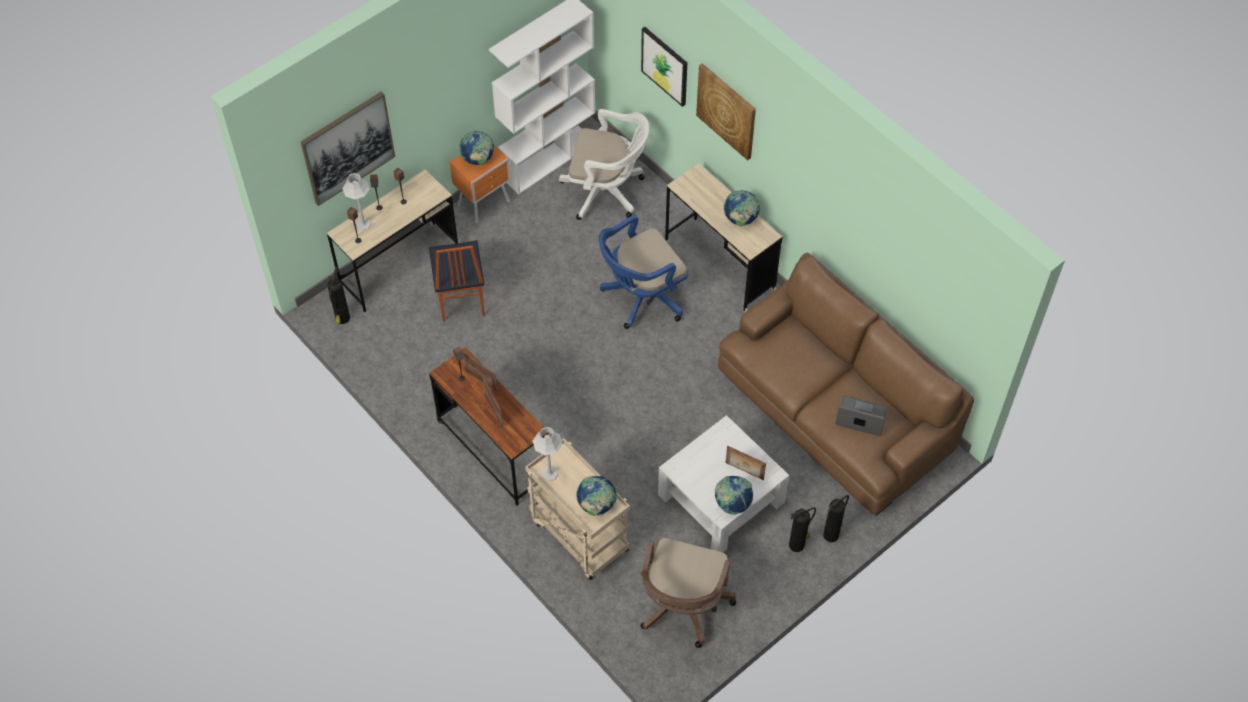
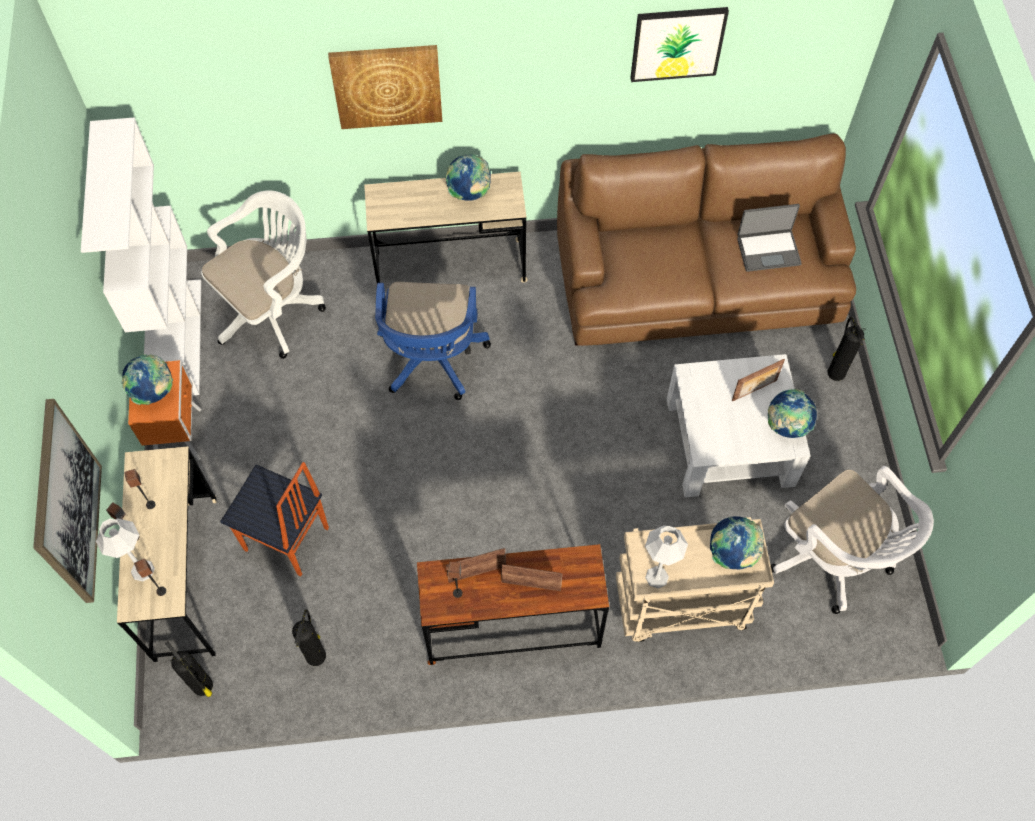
camera: 55 degrees left, 5 degrees up
brown office chair [640,538,736,648] -> white office chair [771,466,934,614]
picture [641,27,687,107] -> picture moved to [630,7,729,82]
fire extinguisher [789,507,816,552] -> fire extinguisher moved to [292,609,326,666]
laptop [835,395,888,436] -> laptop turned 150 degrees counterclockwise [737,204,802,272]

